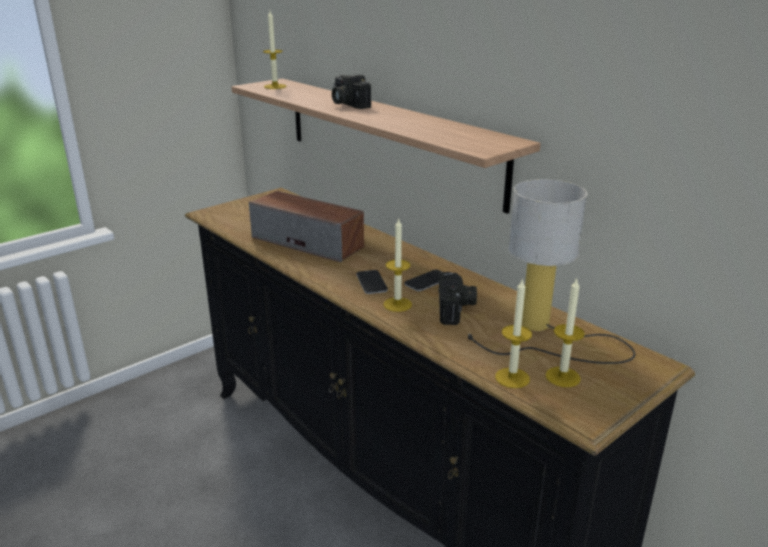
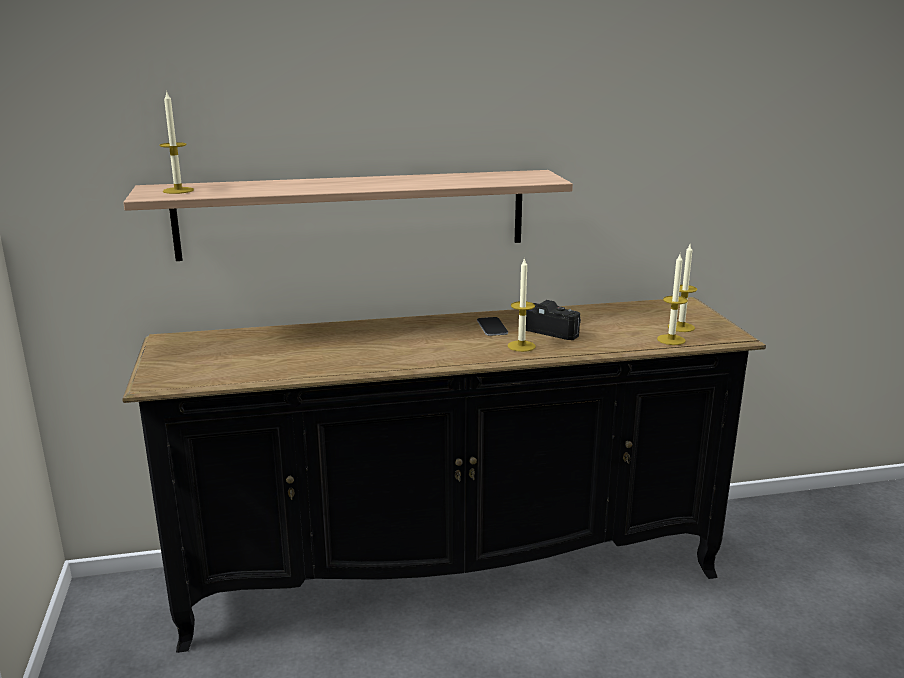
camera: 60 degrees left, 5 degrees down
speaker [249,191,364,262] -> none
camera [332,75,371,109] -> none
phone [356,270,388,294] -> none
table lamp [468,179,635,364] -> none

